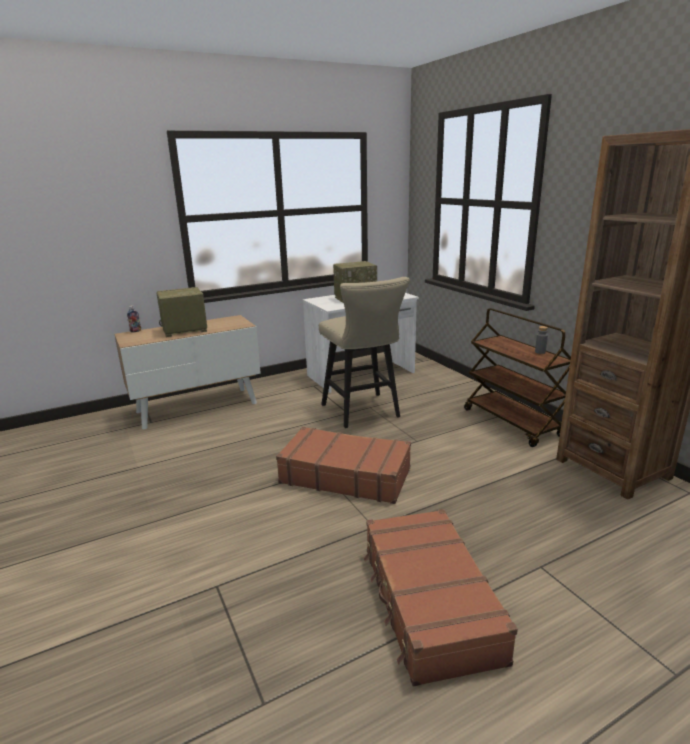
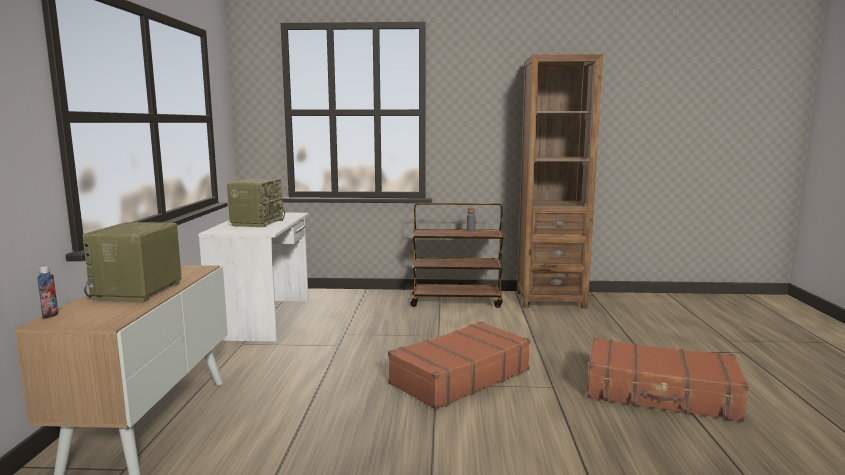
camera: 60 degrees left, 10 degrees down
beige stool [319,277,410,428] -> none

